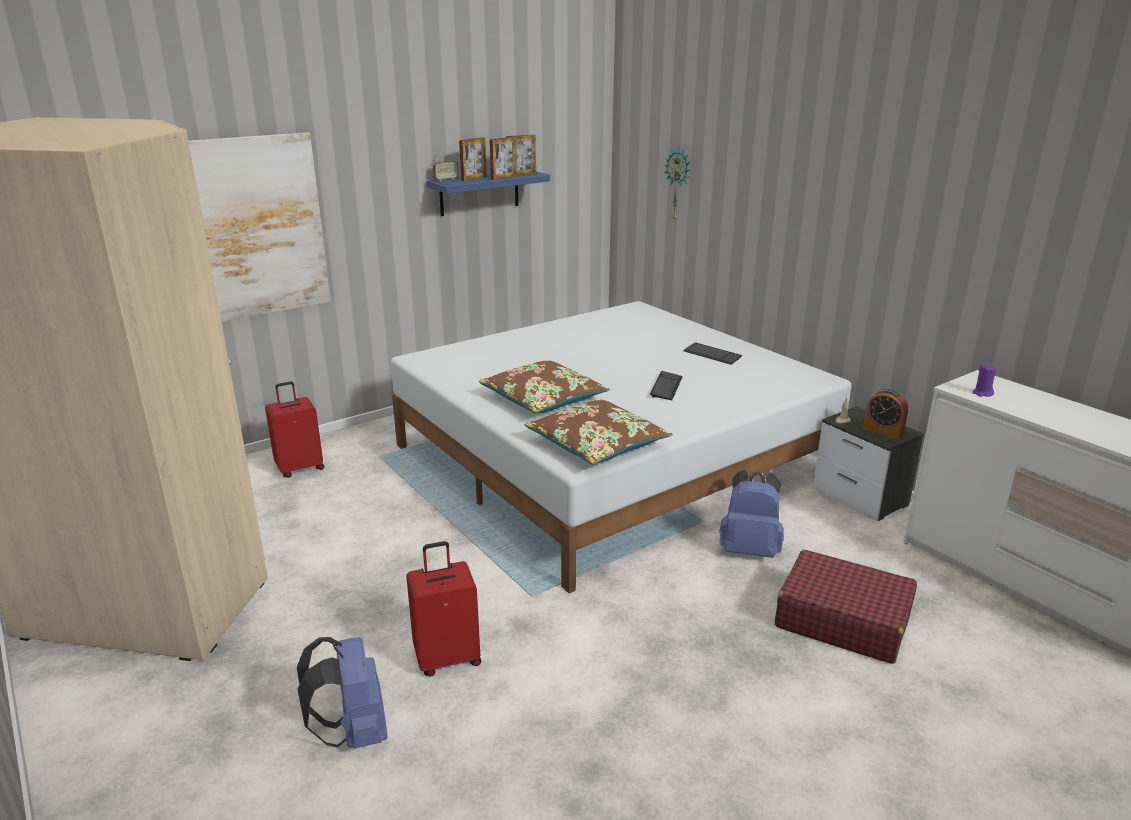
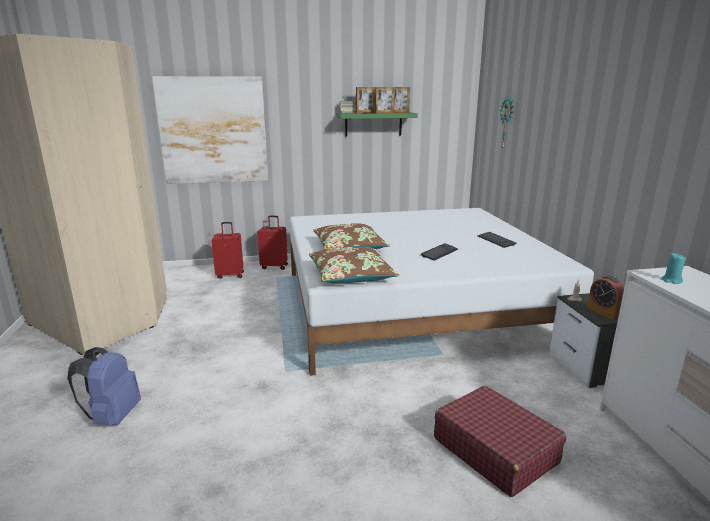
camera: 25 degrees right, 5 degrees down
red suitcase [406,541,481,677] -> red suitcase moved to [257,216,288,270]
blue shelf [426,171,550,216] -> green shelf [337,112,418,137]
blue backpack [719,470,784,558] -> none
purple candle [973,364,997,397] -> turquoise candle [661,253,686,284]

